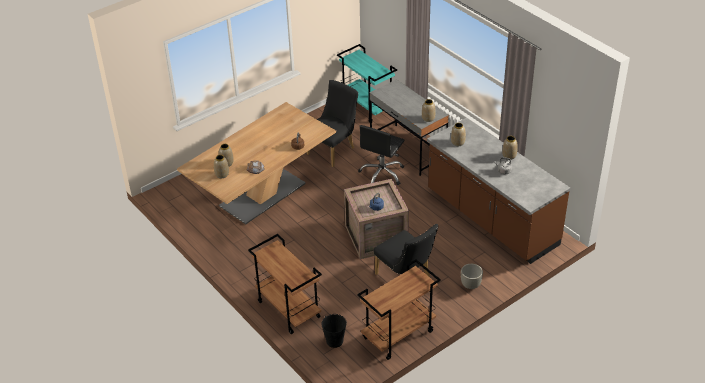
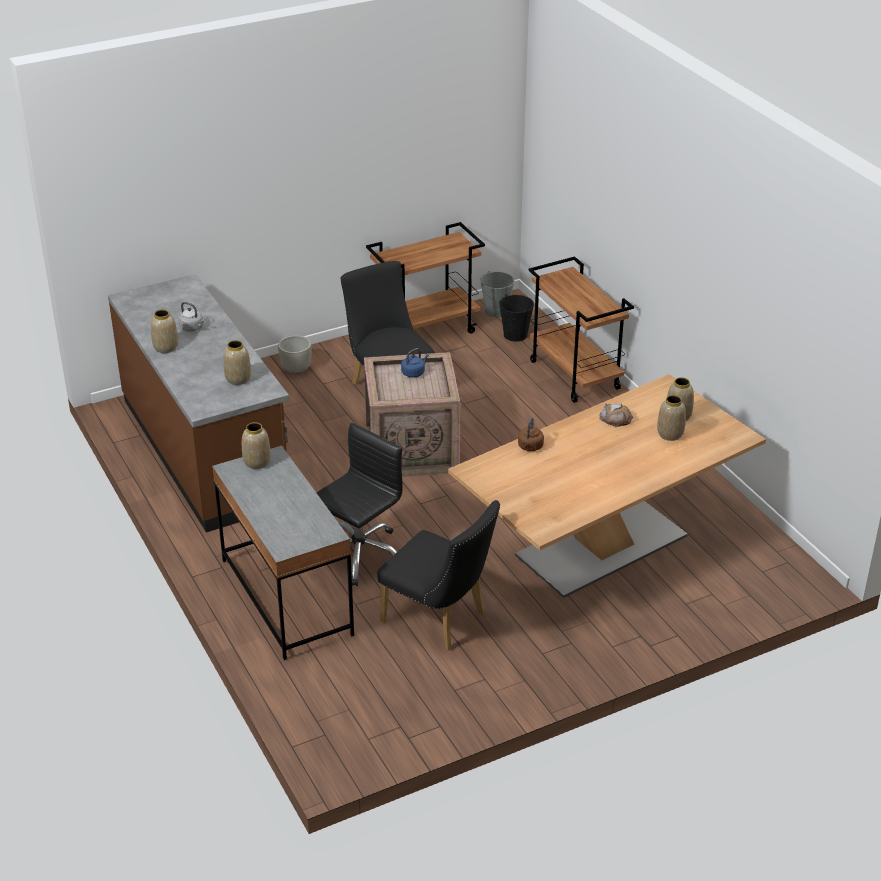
camera: 170 degrees left, 5 degrees down
black chair [307,80,358,167] -> black chair turned 105 degrees counterclockwise [377,500,500,650]
turquoise cart [337,44,397,123] -> none
none -> grey bucket [480,271,514,317]

